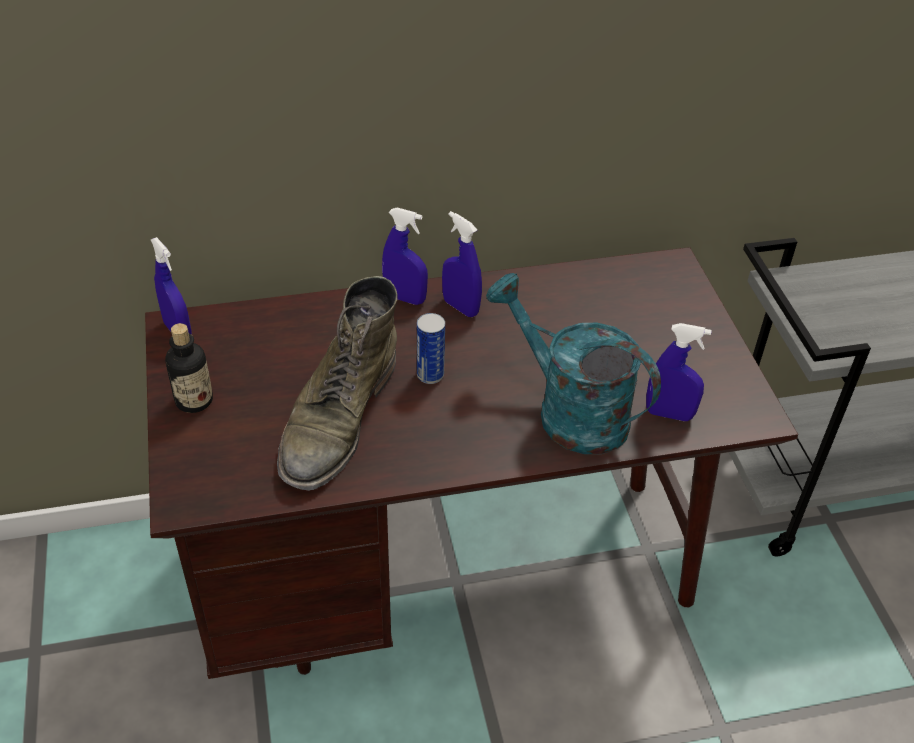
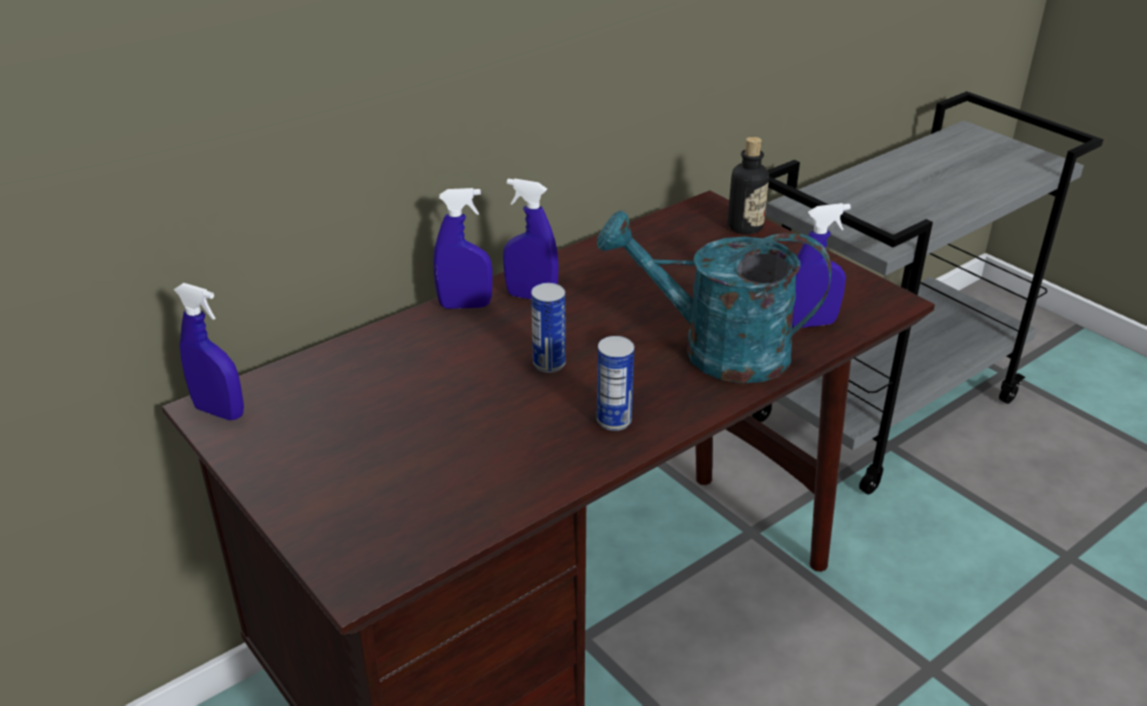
camera: 25 degrees left, 10 degrees down
bottle [165,323,213,413] -> bottle moved to [727,137,769,234]
green boot [277,276,398,491] -> none
none -> can [597,336,634,431]

